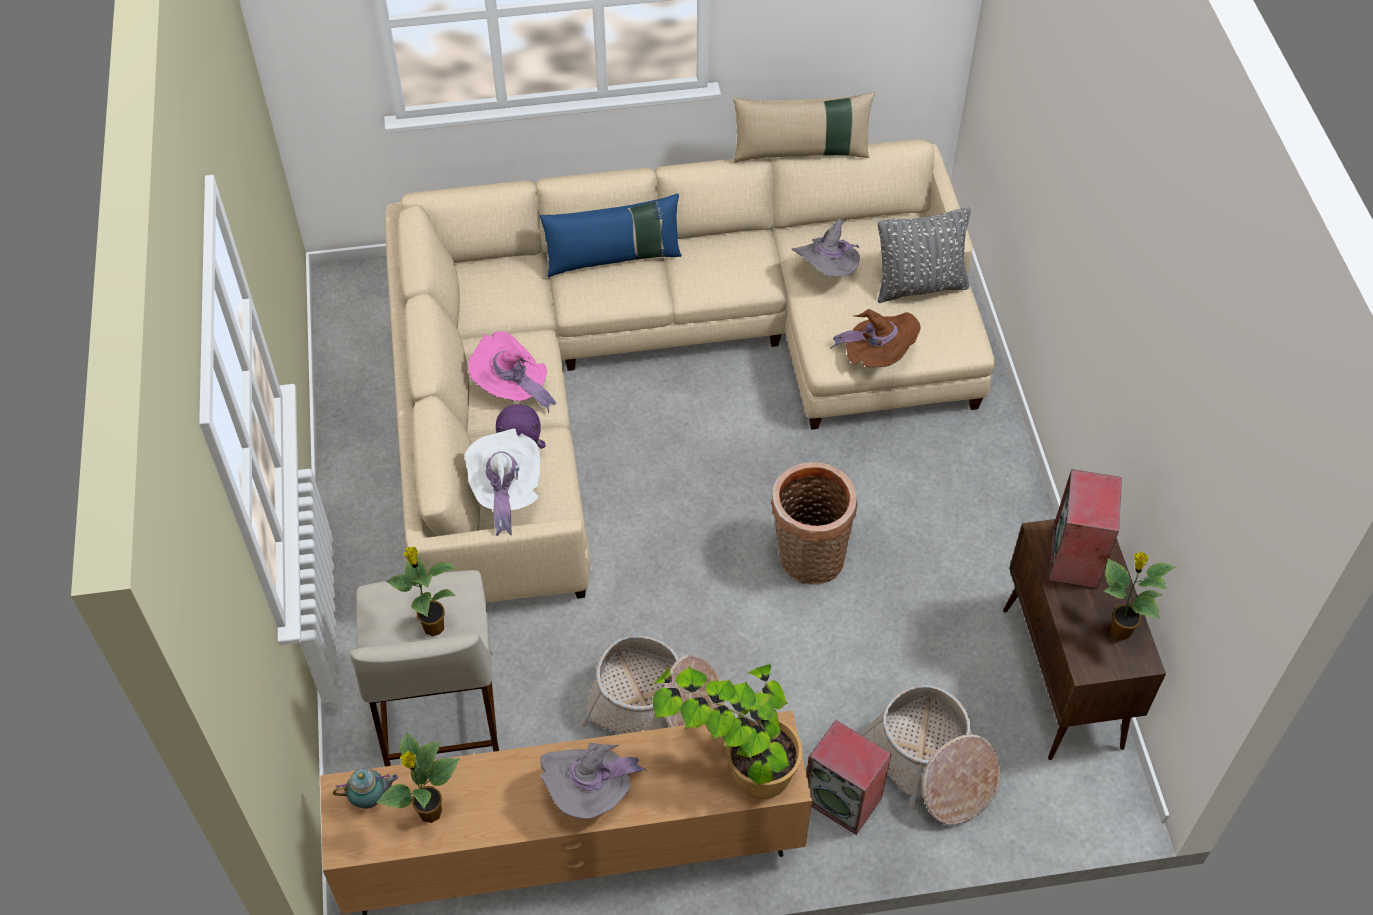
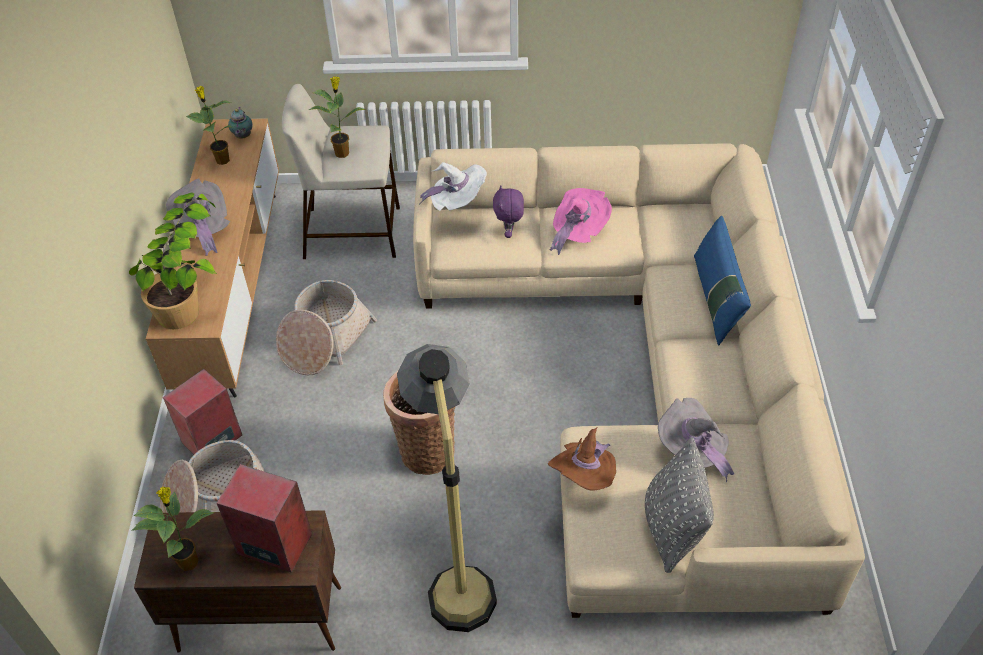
camera: 100 degrees right, 5 degrees down
beige pillow [733,92,874,163] -> none
none -> floor lamp [397,344,497,632]

